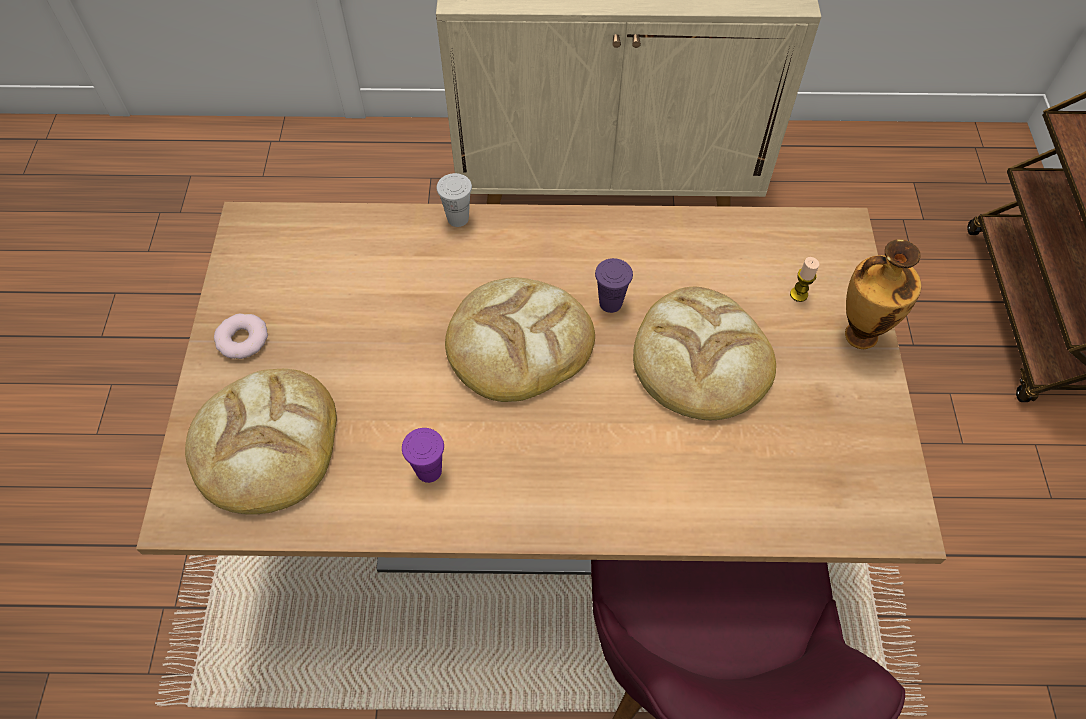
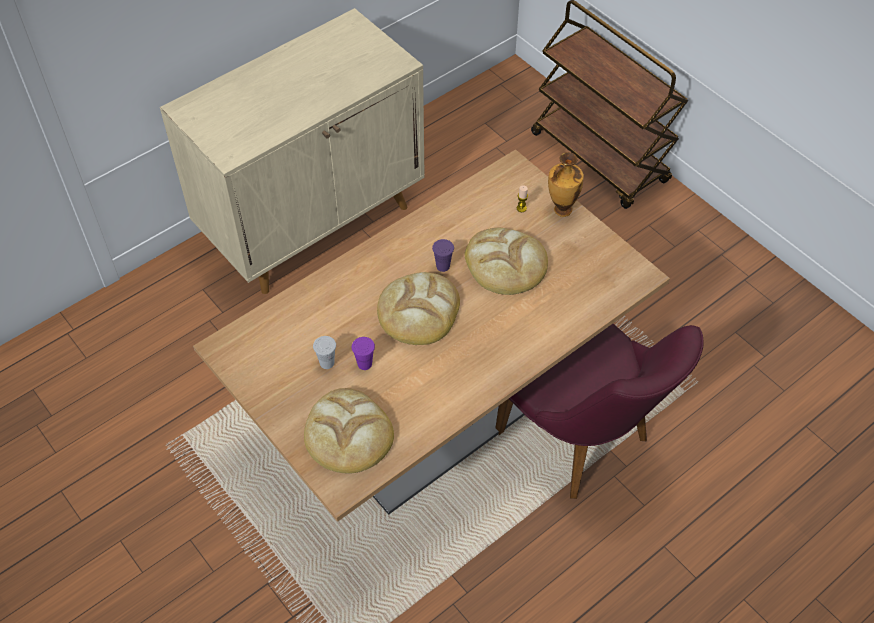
camera: 40 degrees left, 5 degrees down
donut [214,313,268,359] -> none
purple cup [402,428,444,483] -> purple cup moved to [352,337,375,370]
white cup [437,173,472,227] -> white cup moved to [313,336,336,369]

